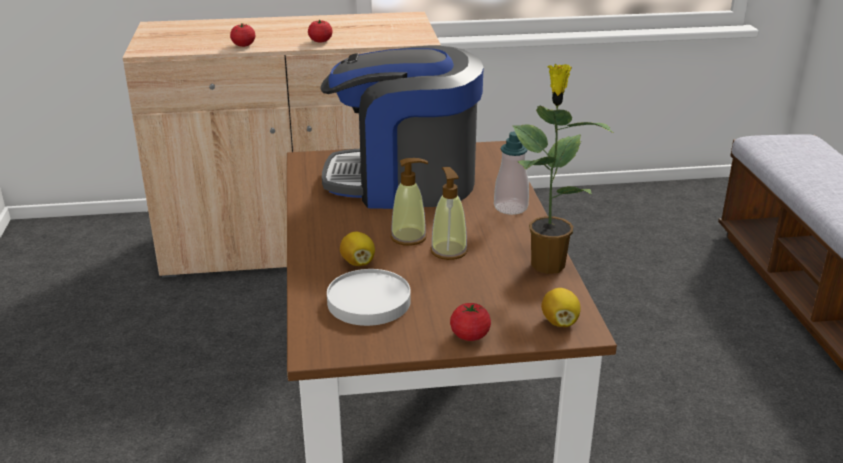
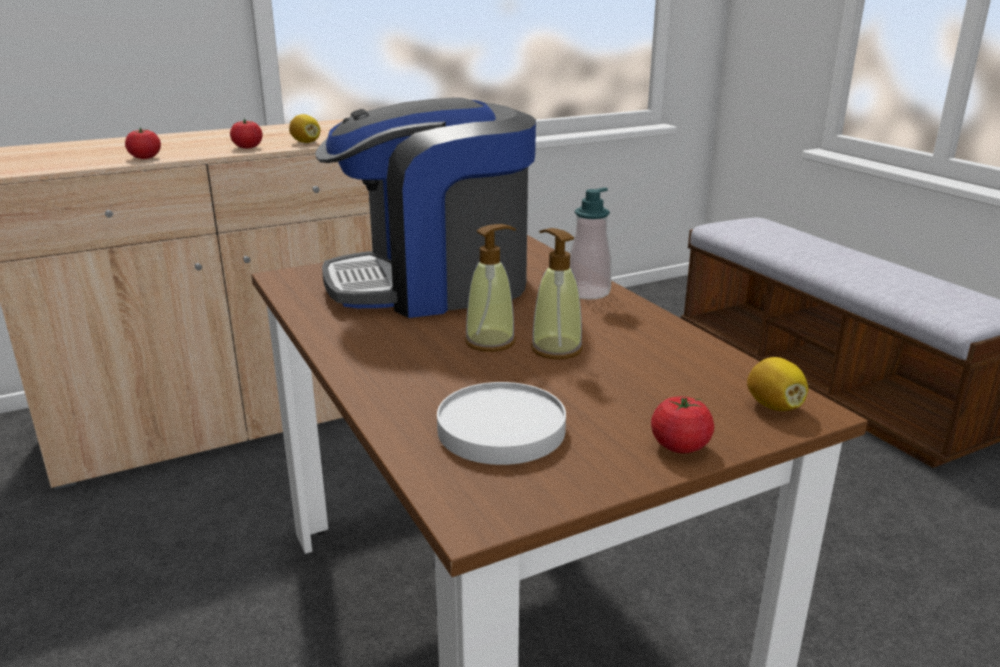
camera: 20 degrees left, 5 degrees down
lemon [340,232,375,266] -> lemon moved to [289,114,320,143]
potted plant [512,64,614,274] -> none

